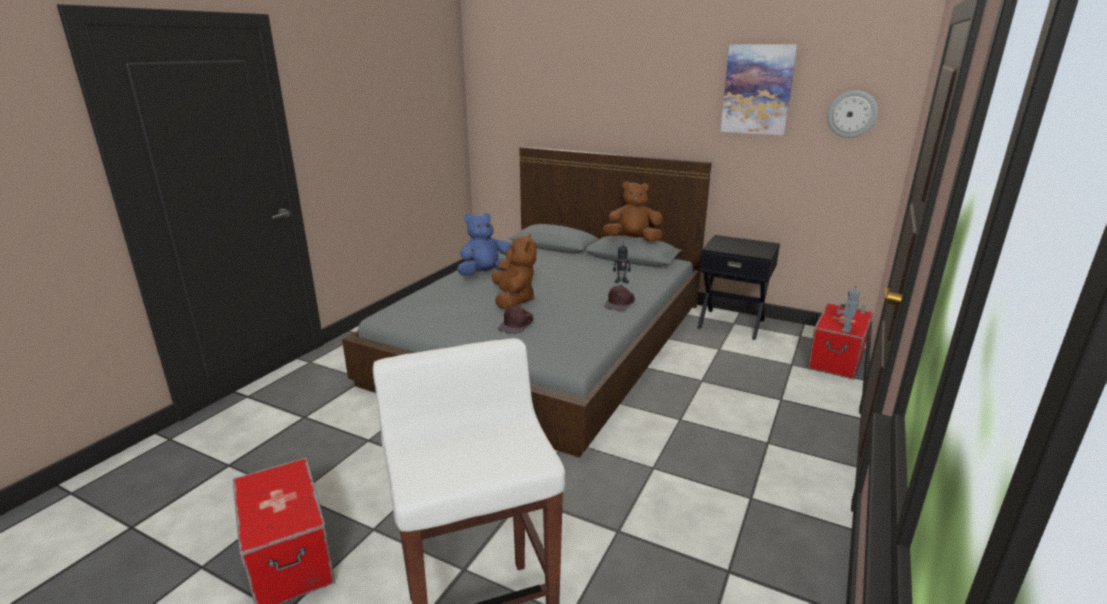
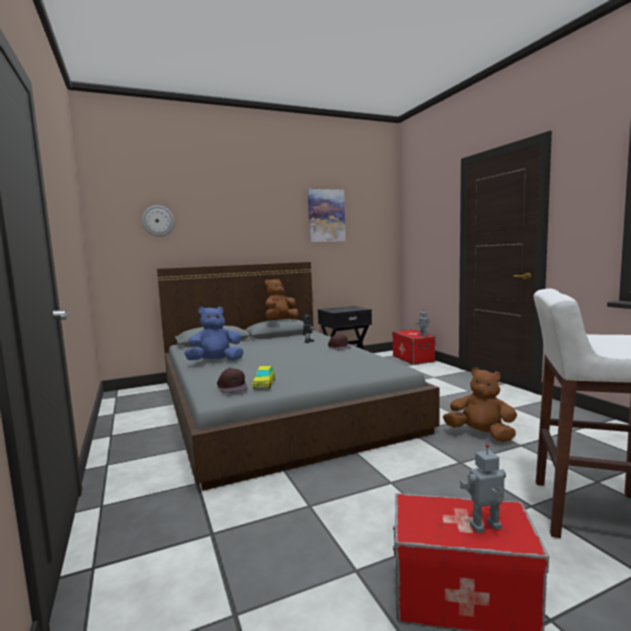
camera: 50 degrees left, 15 degrees down
blue plush toy [457,213,511,275] -> blue plush toy turned 60 degrees clockwise [184,307,244,361]
brown plush toy [492,233,536,309] -> brown plush toy moved to [443,367,517,442]
brown cap [498,305,533,334] -> brown cap moved to [217,368,248,393]
wall clock [827,90,878,138] -> wall clock moved to [142,205,175,237]
none -> toy car [252,366,275,389]
none -> toy robot [460,444,506,533]

